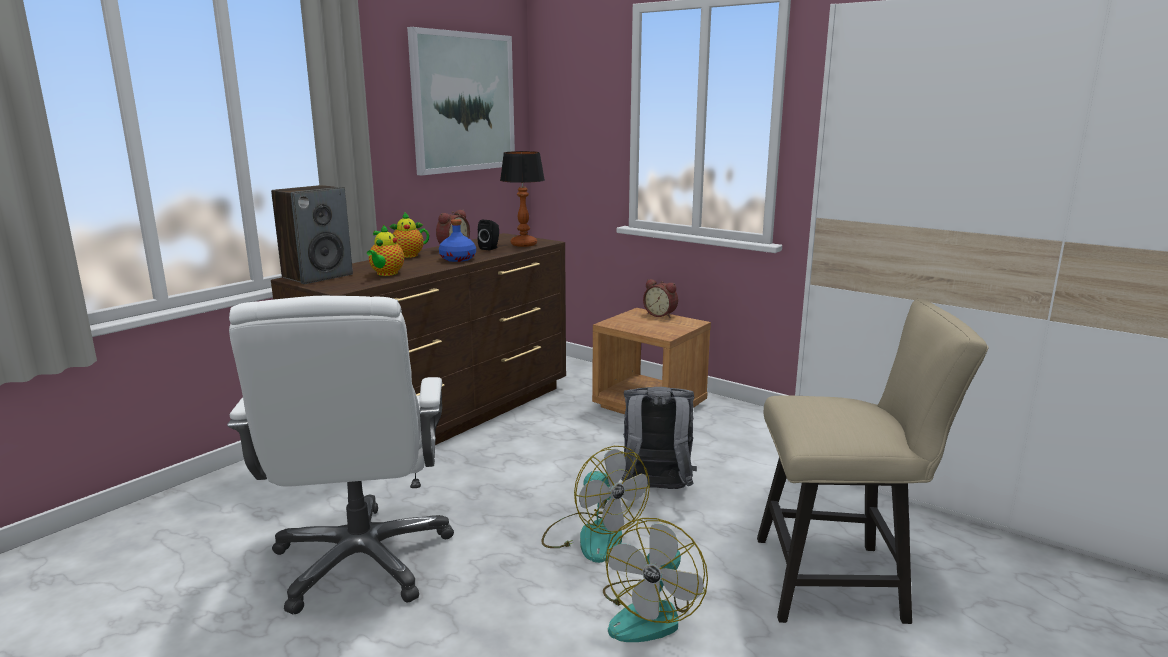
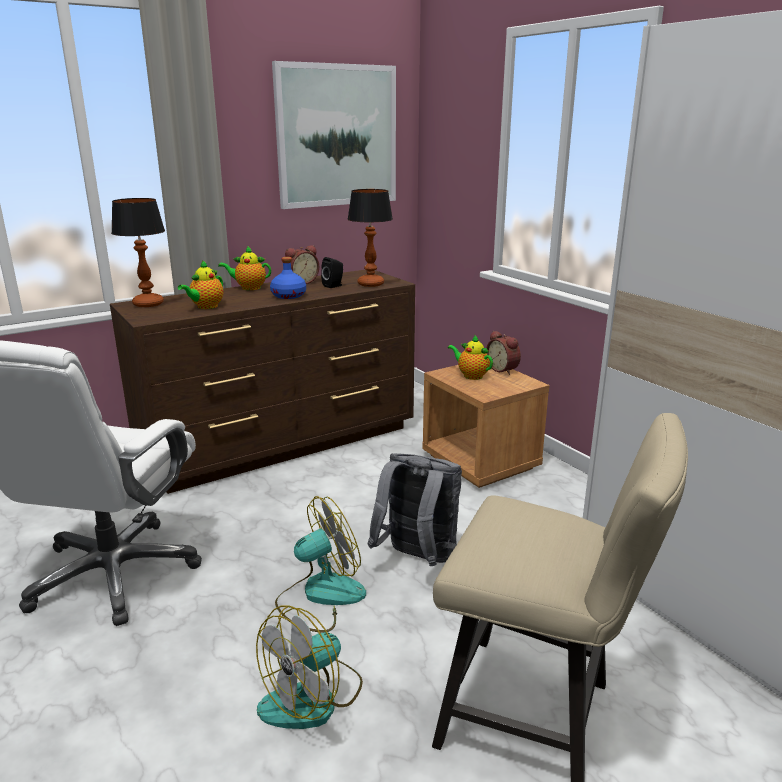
camera: 20 degrees right, 5 degrees up
speaker [271,185,353,284] -> table lamp [111,198,165,307]
fan [541,446,650,563] -> fan turned 105 degrees counterclockwise [275,496,366,633]
none -> teapot [448,335,493,380]

